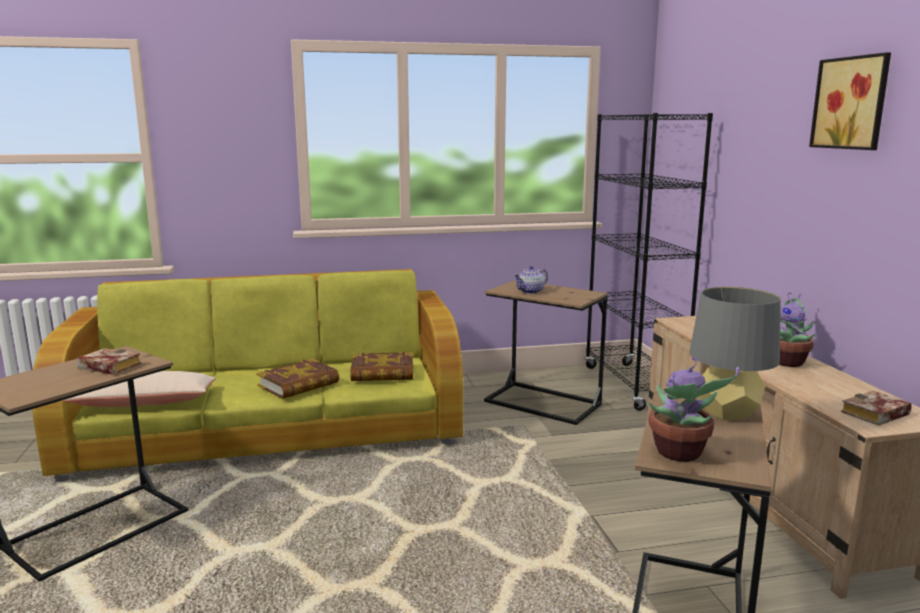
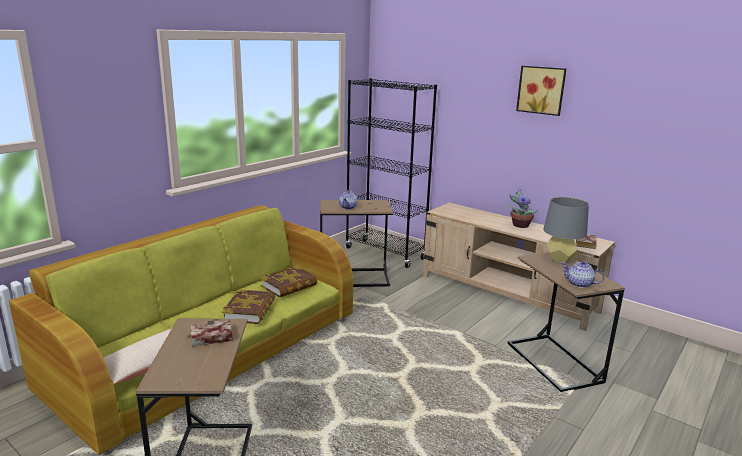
camera: 40 degrees left, 5 degrees up
potted plant [649,357,740,462] -> teapot [561,261,605,288]

